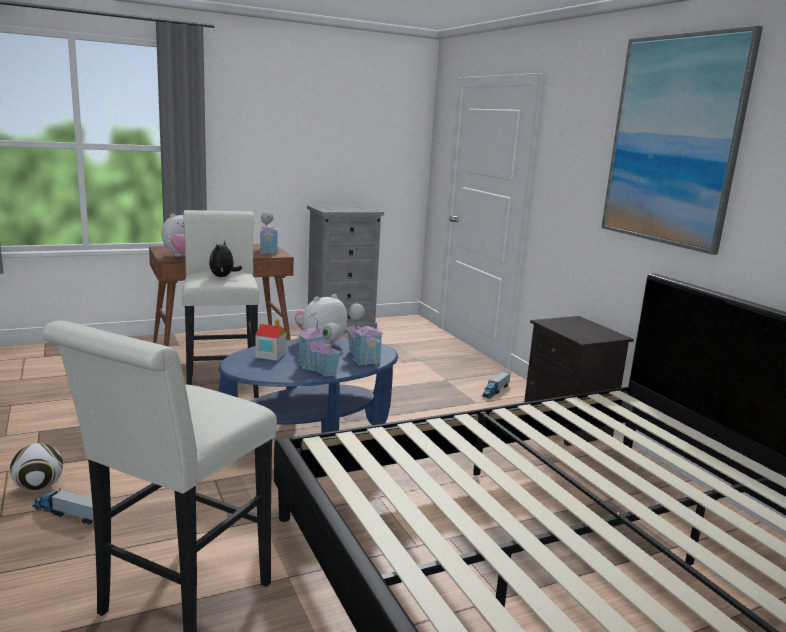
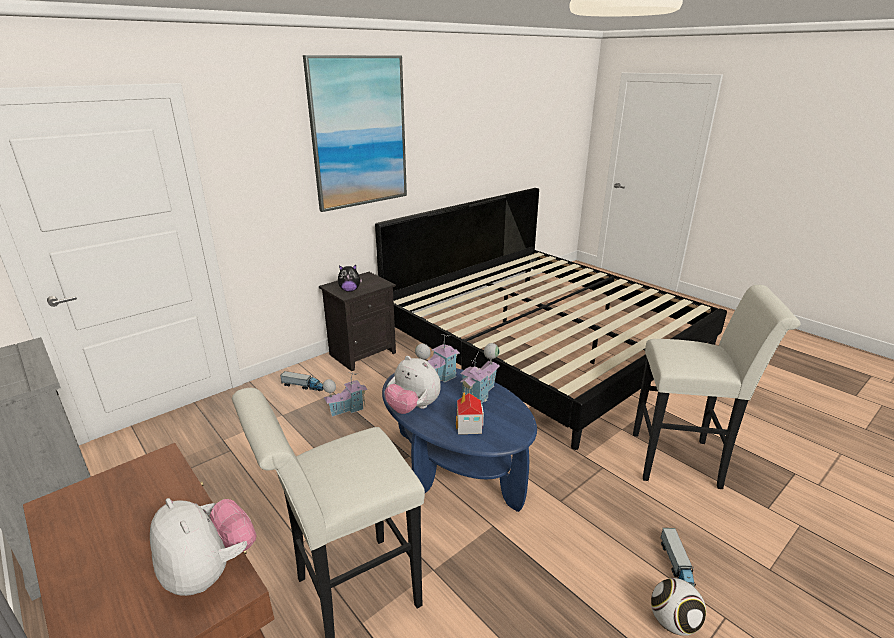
camera: 105 degrees left, 10 degrees up
plush toy [209,240,242,277] -> plush toy moved to [338,265,362,292]
toy house [260,211,279,254] -> toy house moved to [323,372,368,417]

